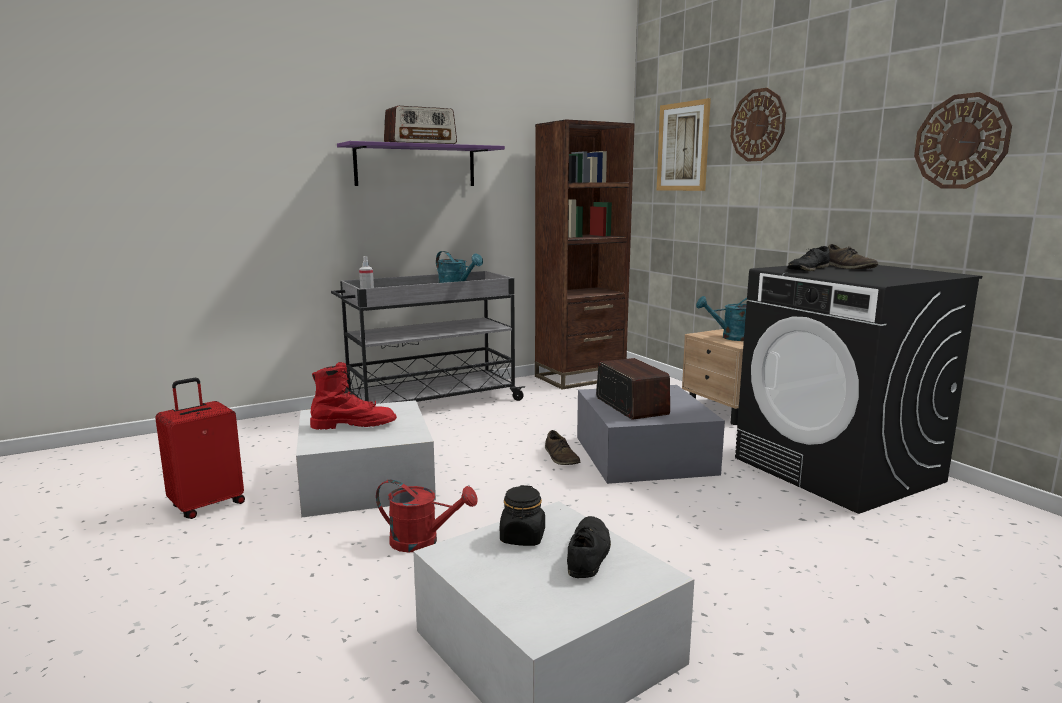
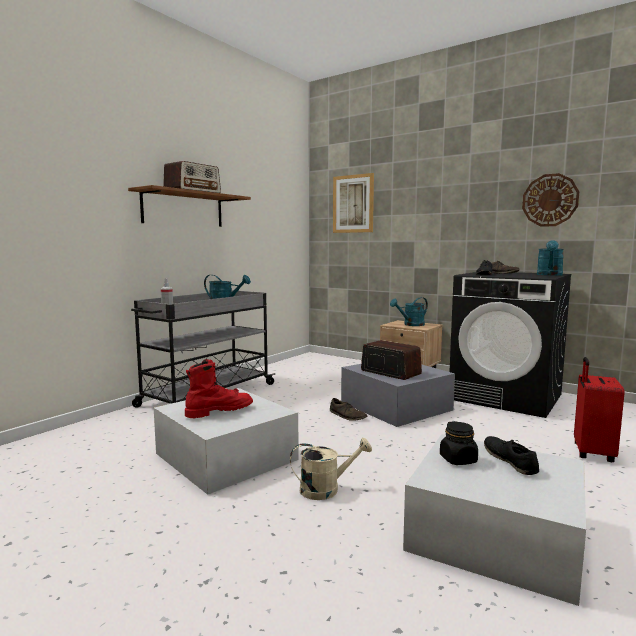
camera: 25 degrees left, 5 degrees down
red suitcase [155,378,245,519] -> red suitcase moved to [574,357,625,462]
purple shelf [337,141,505,186] -> brown shelf [128,185,251,227]
red watering can [376,480,478,553] -> beige watering can [290,437,372,500]
brown bookcase [535,119,635,390] -> none
wall clock [731,88,786,161] -> none
none -> turquoise watering can [537,240,564,276]

